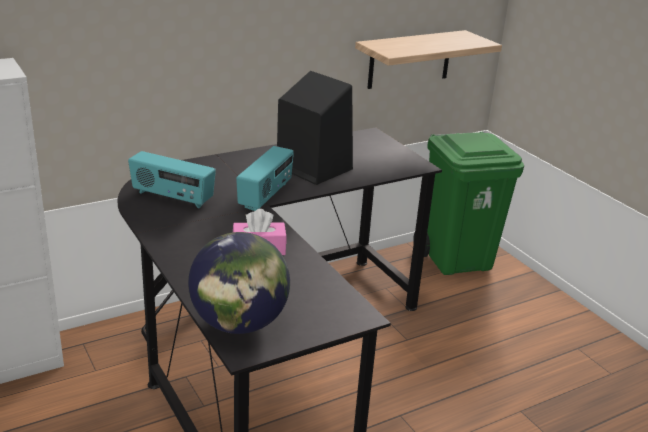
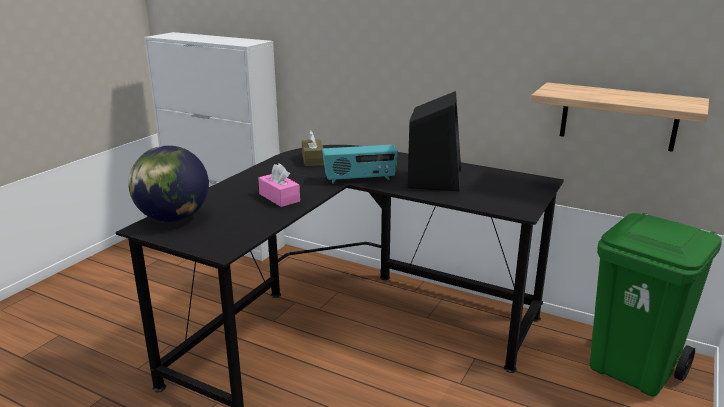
camera: 60 degrees right, 5 degrees down
radio [128,151,216,208] -> brown tissue box [302,130,324,166]

